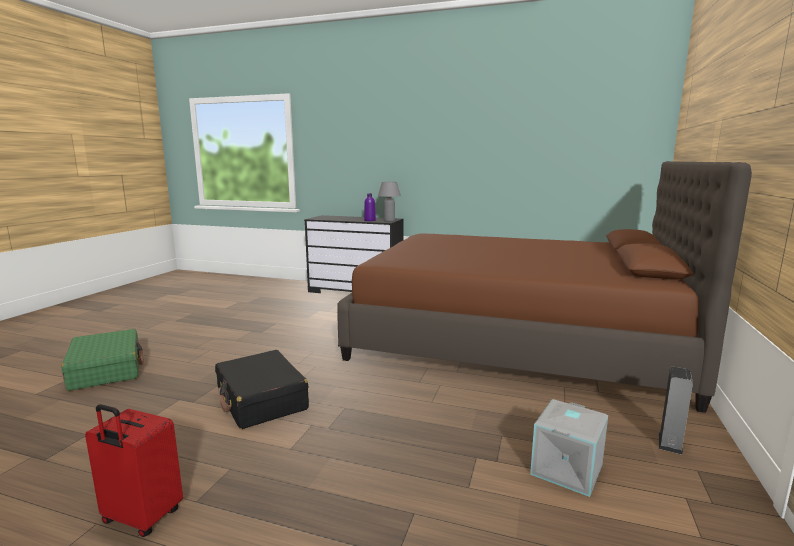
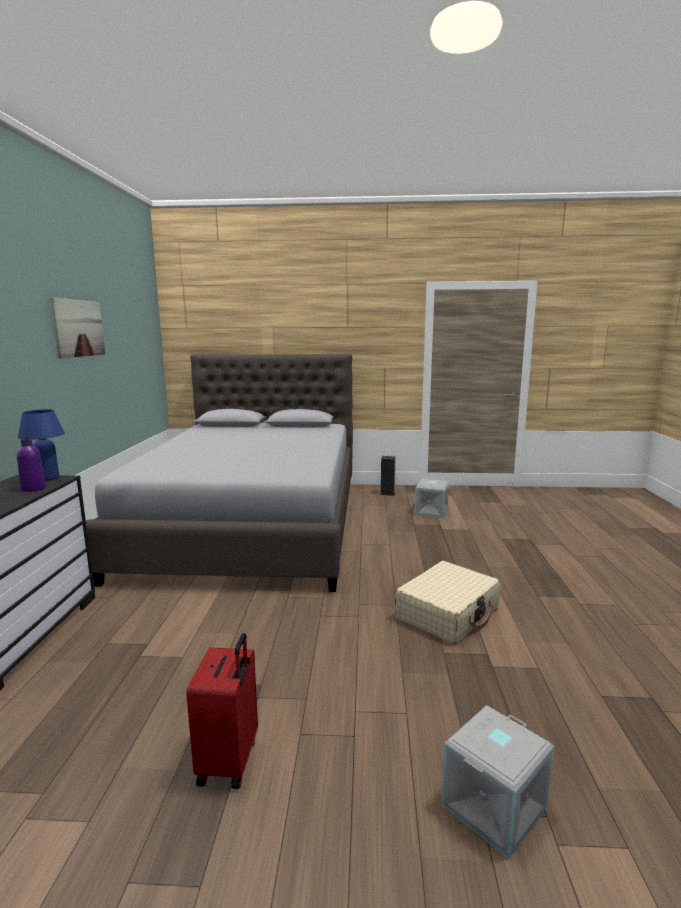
camera: 105 degrees left, 0 degrees up
green suitcase [61,329,144,391] -> grey storage box [441,705,554,859]
red suitcase [85,404,183,537] -> red suitcase moved to [186,633,258,789]
black suitcase [215,350,309,429] -> beige suitcase [395,561,501,644]
brown bed [337,161,752,413] -> grey bed [86,354,353,592]
grey table lamp [378,182,401,222] -> blue table lamp [18,409,65,481]
none -> picture [50,297,105,358]

